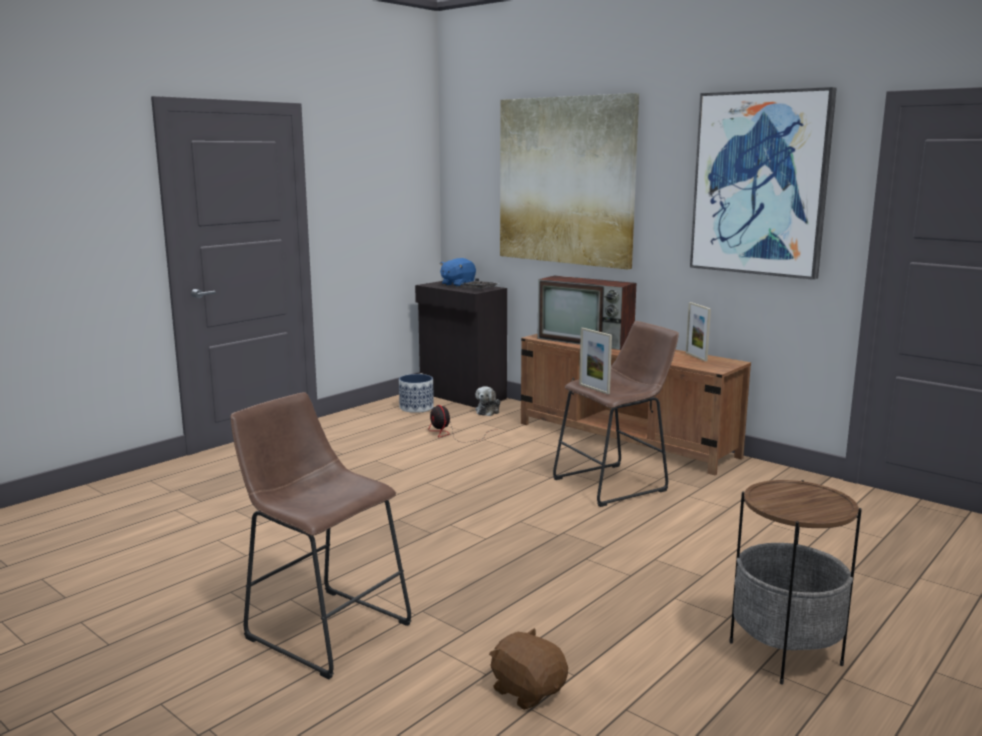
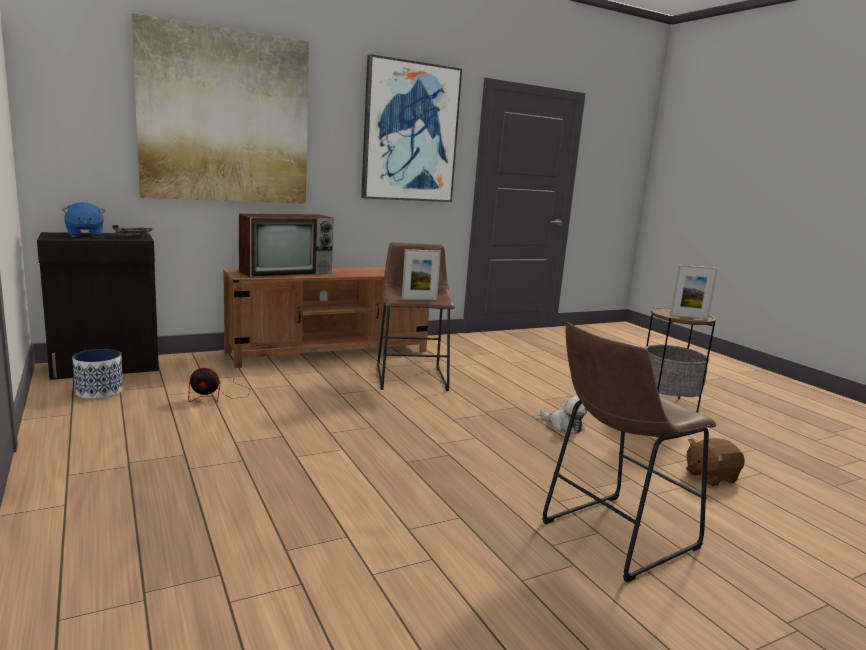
camera: 70 degrees left, 0 degrees up
plush toy [475,386,500,416] -> plush toy moved to [540,396,588,434]
picture frame [686,302,711,361] -> picture frame moved to [670,265,718,319]

